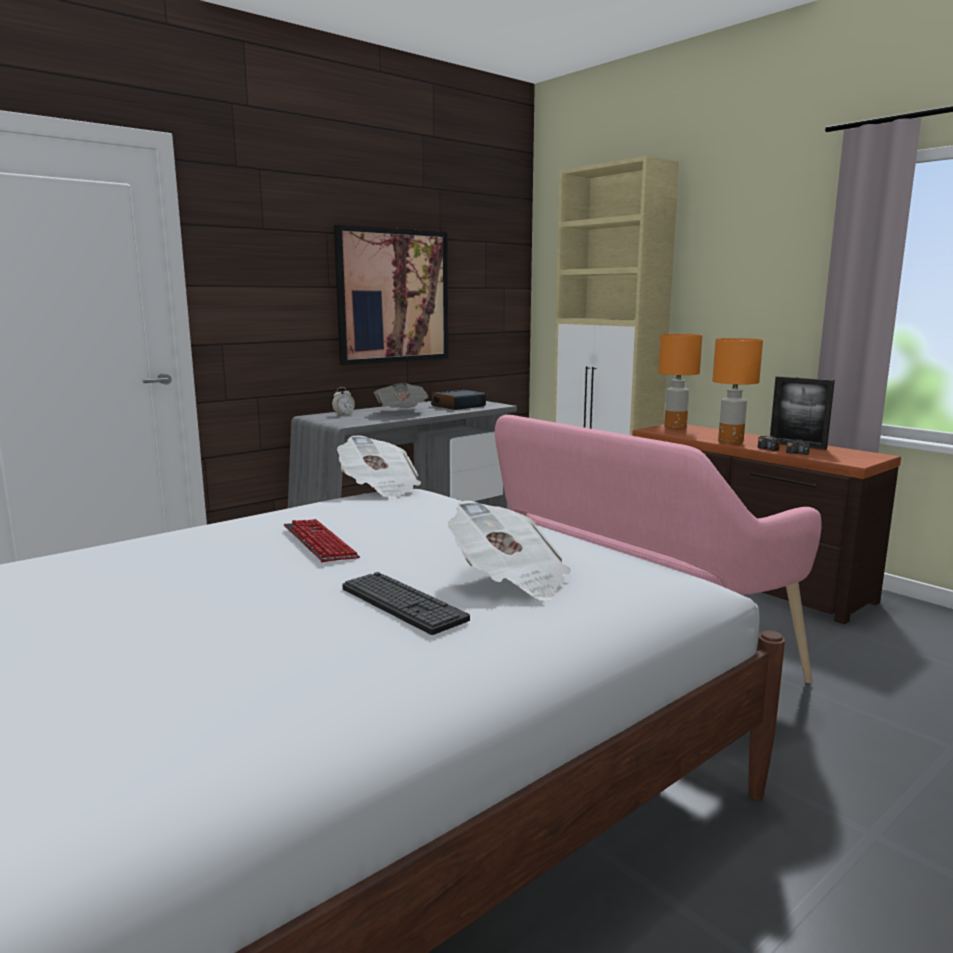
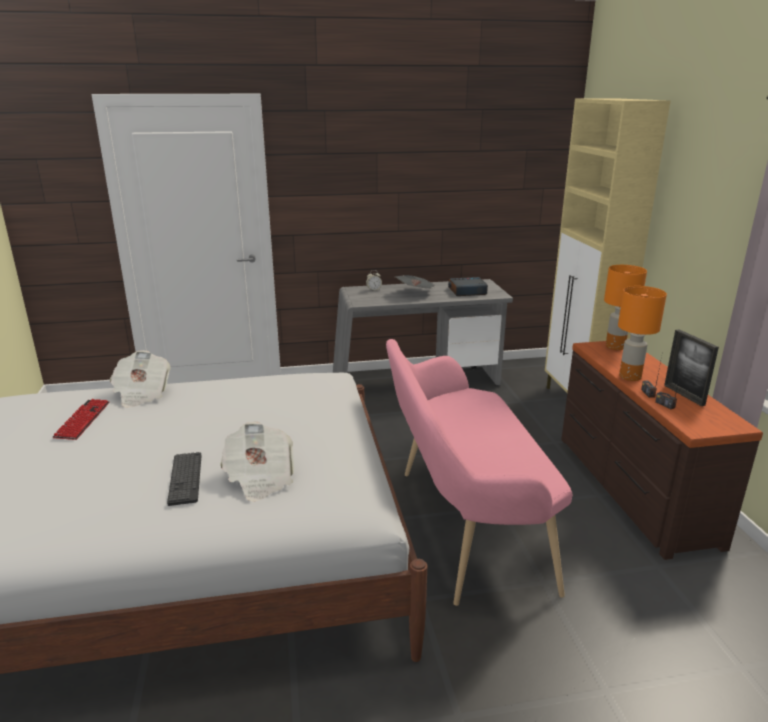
camera: 30 degrees right, 10 degrees up
keyboard [284,519,360,562] -> keyboard moved to [53,399,109,440]
picture [334,225,448,365] -> none
newspaper [337,435,421,498] -> newspaper moved to [110,350,171,408]

